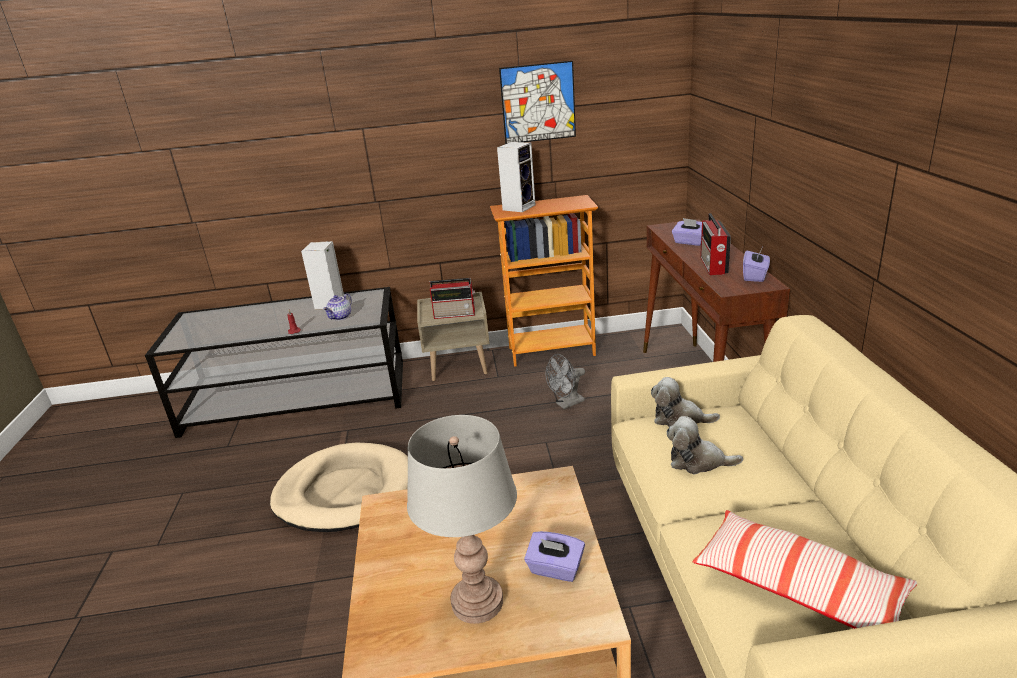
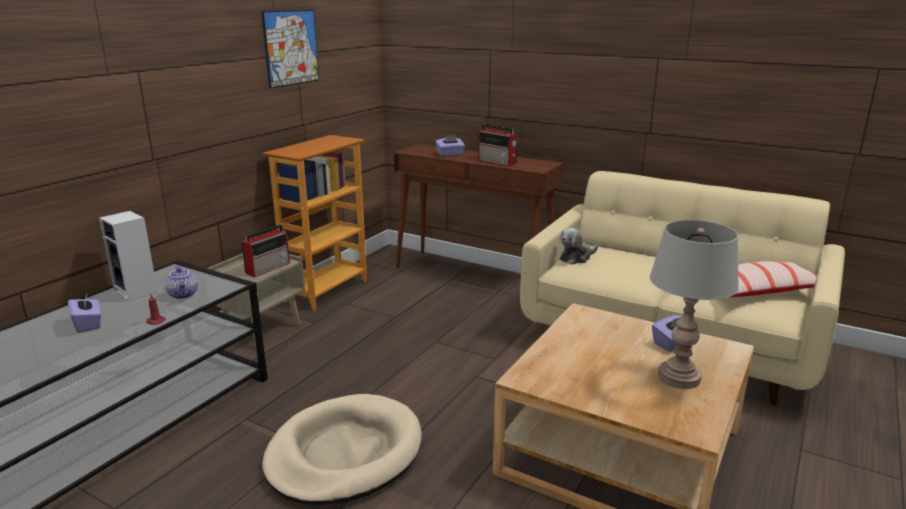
camera: 55 degrees left, 5 degrees down
speaker [497,142,535,212] -> none
grey fan [546,354,585,409] -> none
plush toy [666,416,743,474] -> none
purple tissue box [743,249,770,282] -> purple tissue box moved to [68,293,102,333]

